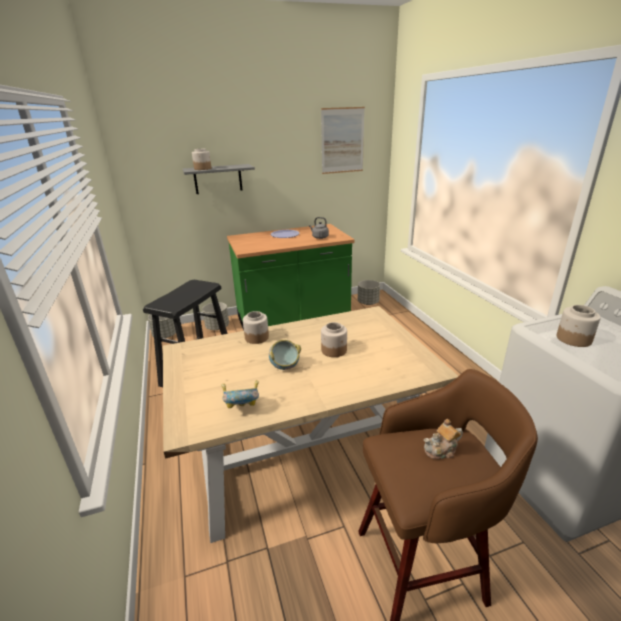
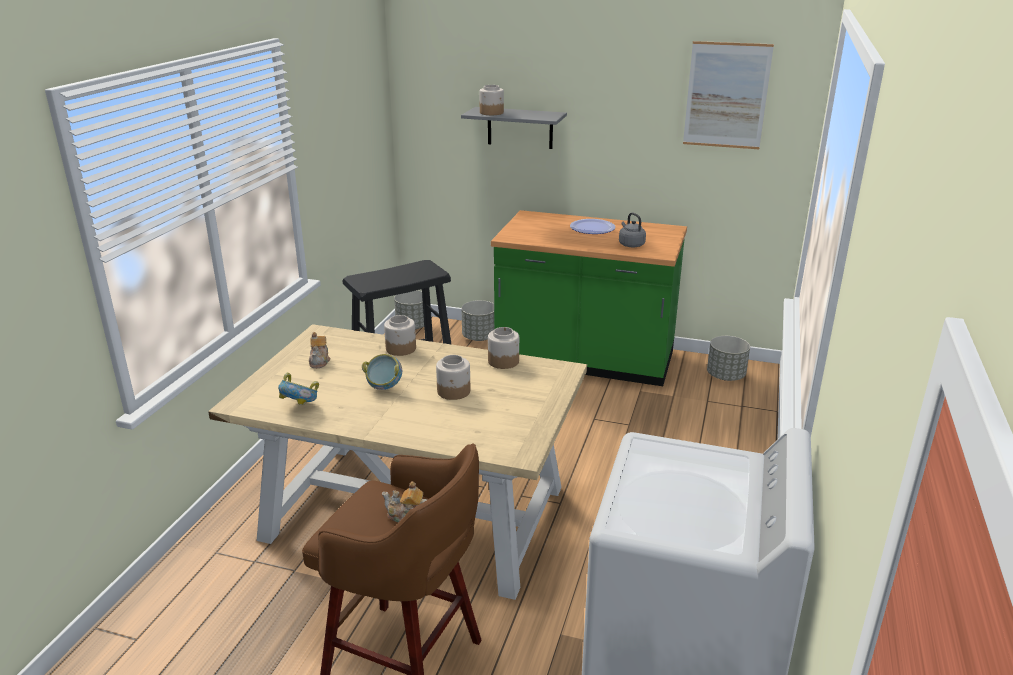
camera: 35 degrees right, 0 degrees up
jar [557,305,601,347] -> jar moved to [488,327,519,369]
none -> teapot [309,332,330,368]

